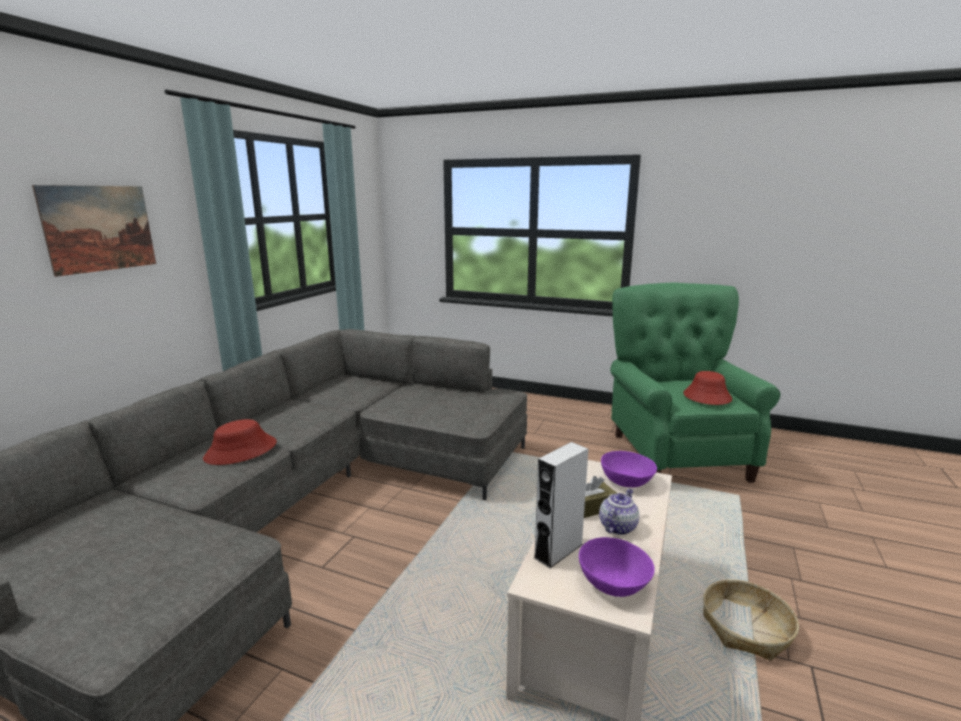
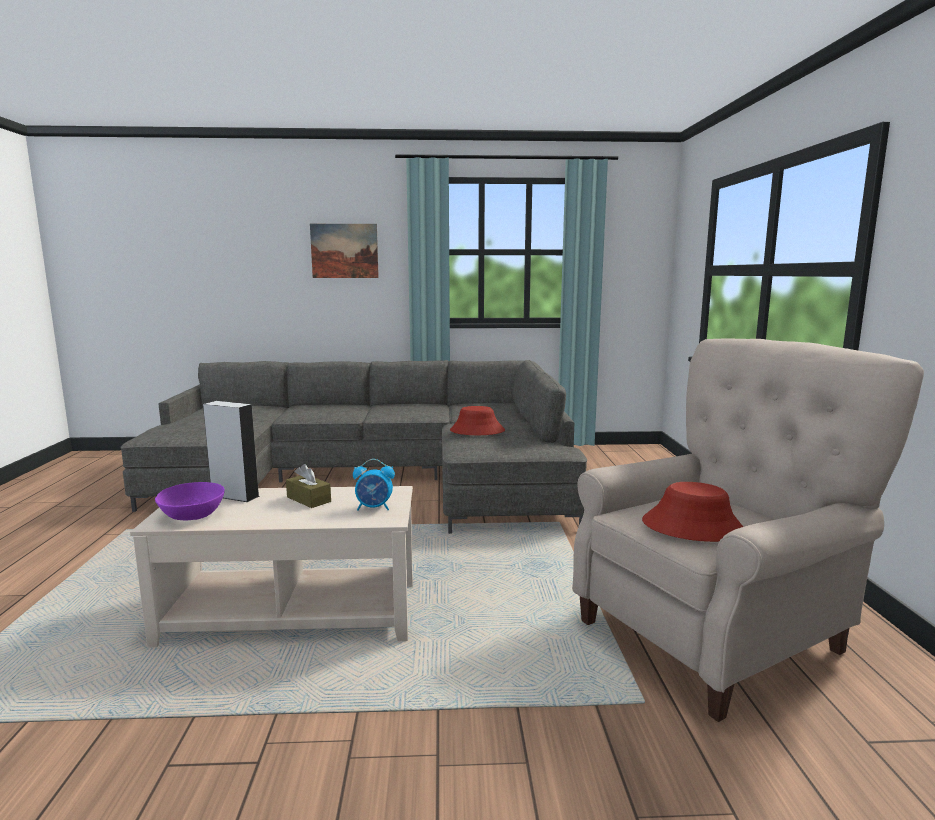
camera: 65 degrees right, 5 degrees down
red hat [203,419,277,465] -> red hat moved to [450,406,505,435]
teapot [599,489,639,535] -> none
purple bowl [601,451,657,487] -> alarm clock [353,459,395,511]
green armchair [610,283,780,483] -> beige armchair [572,339,924,722]
basket [703,579,799,661] -> none

